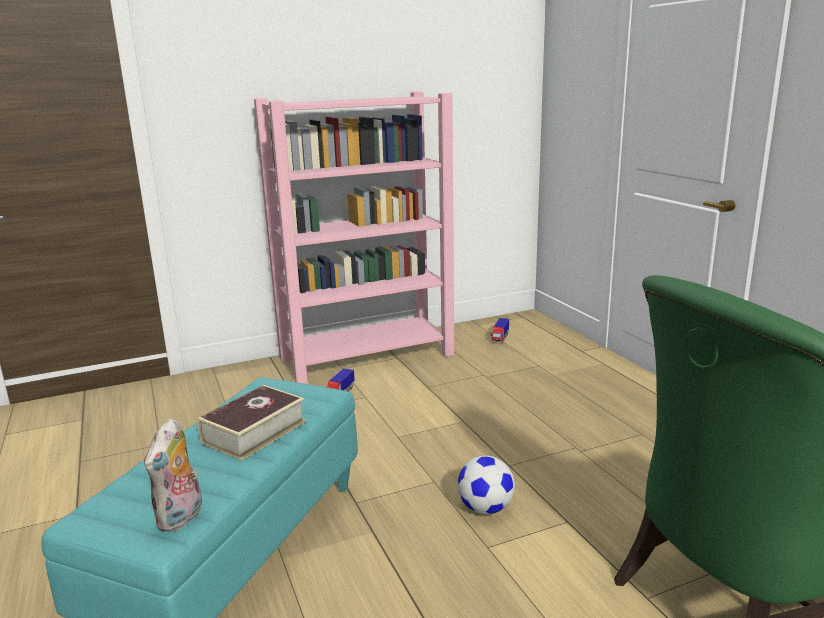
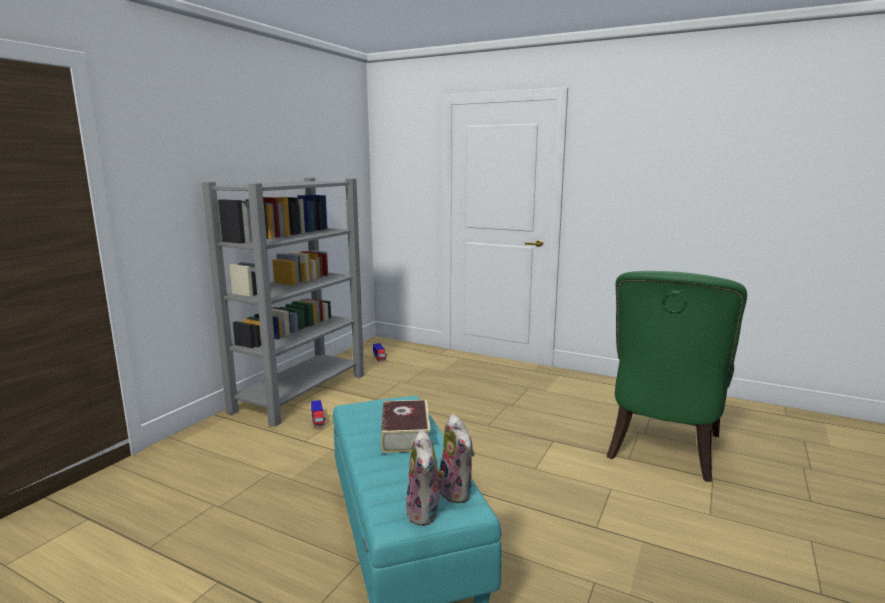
camera: 40 degrees left, 5 degrees down
pink bookcase [254,91,454,384] -> grey bookcase [202,177,364,427]
football [457,455,515,515] -> none
none -> plush toy [406,430,445,526]

